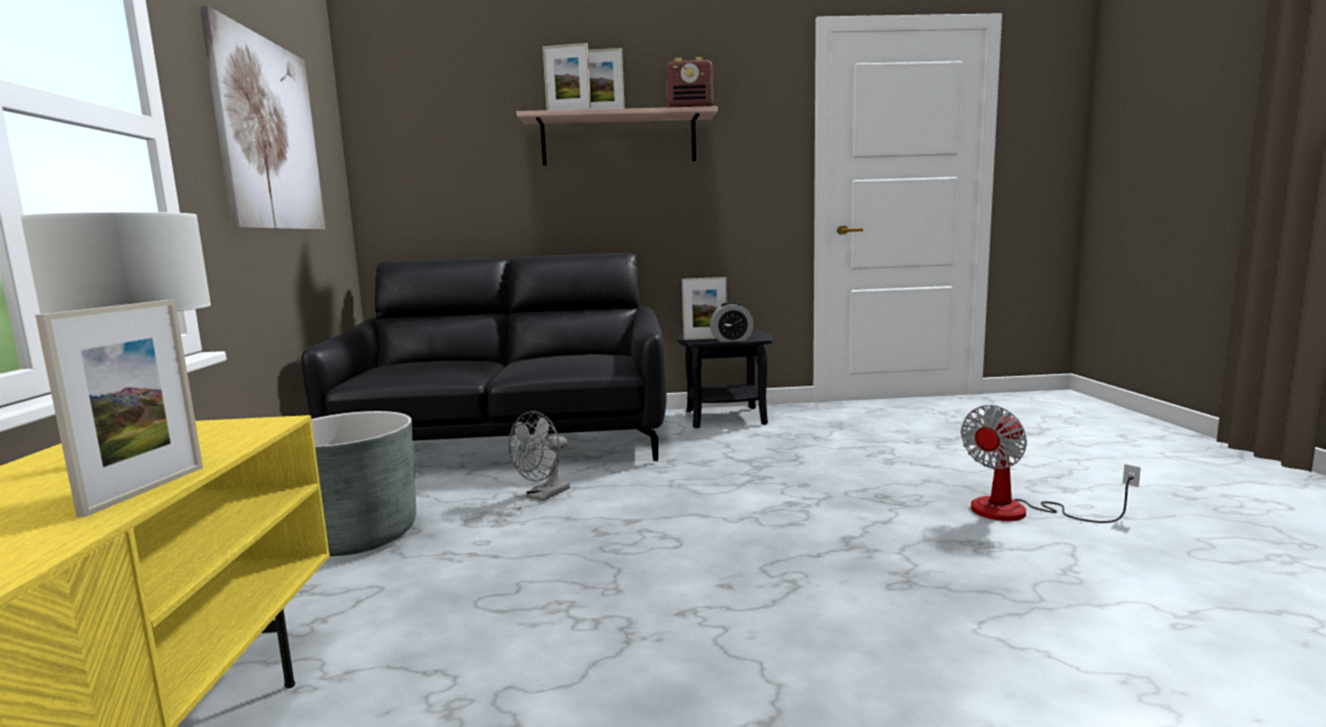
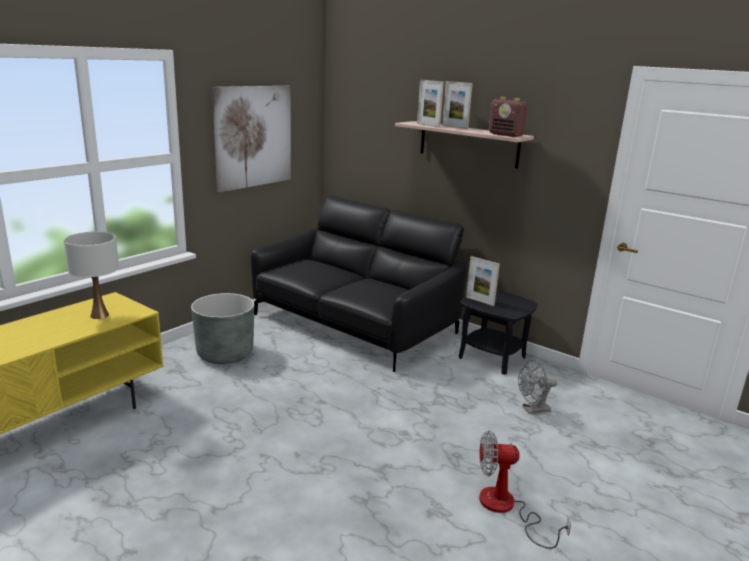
camera: 40 degrees right, 10 degrees up
picture frame [35,300,203,517] -> none
grey fan [508,411,570,501] -> grey fan moved to [518,360,557,414]
alarm clock [710,302,753,342] -> none

